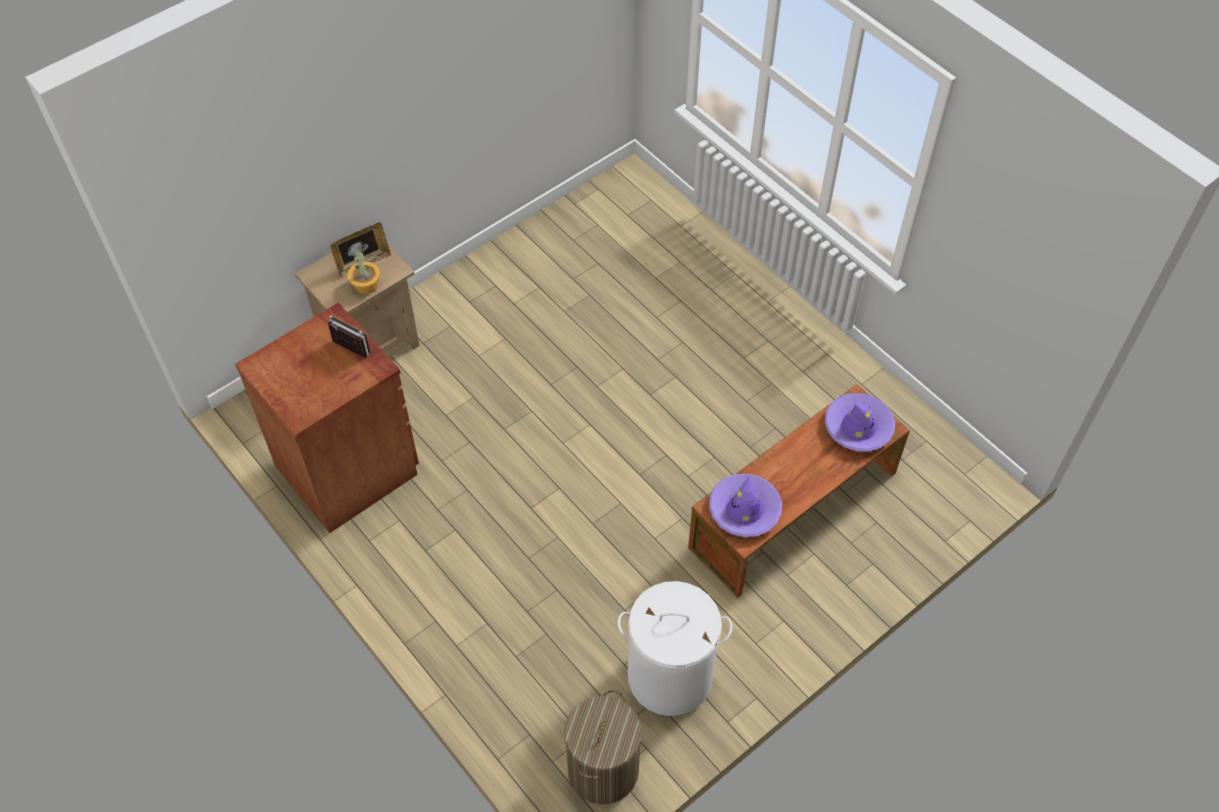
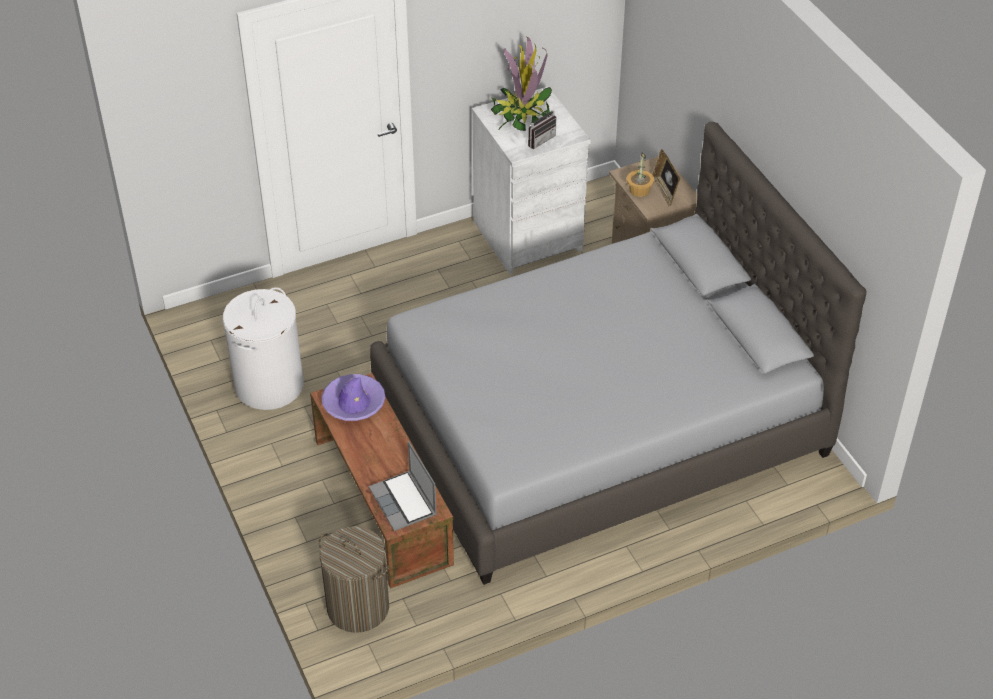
camera: 105 degrees right, 10 degrees down
brown dresser [235,302,419,533] -> white dresser [472,87,591,274]
laundry basket [564,690,642,804] -> laundry basket moved to [318,526,389,633]
purple hat [824,393,895,451] -> laptop [369,441,437,531]
none -> grey bed [370,122,866,585]
none -> potted plant [491,37,552,131]

